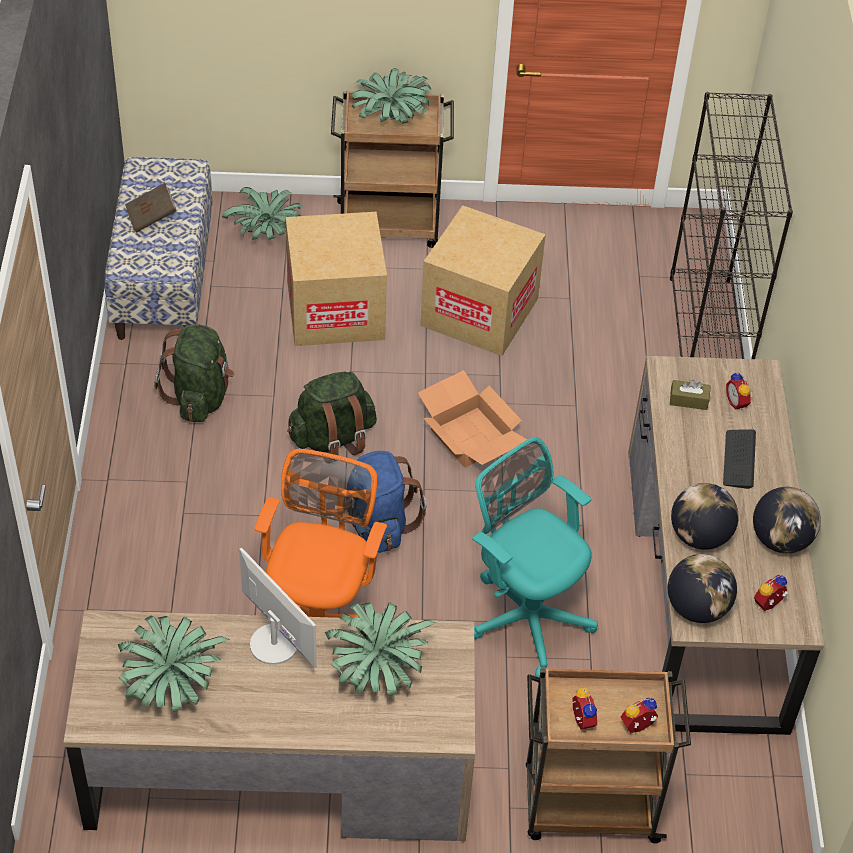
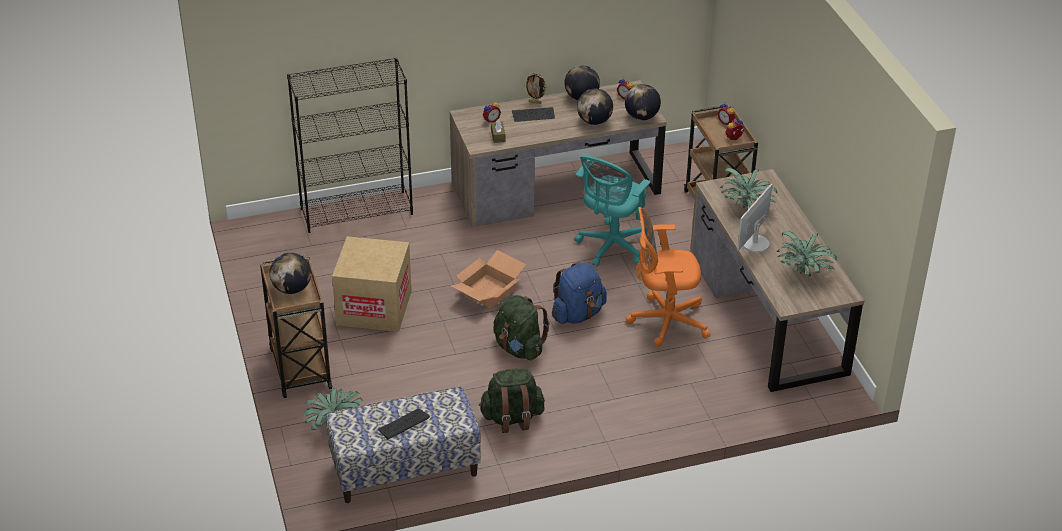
camera: 105 degrees left, 10 degrees down
brown book [125,183,177,233] -> keyboard [378,409,430,439]
cardboard box [286,212,387,346] -> none
potted plant [352,68,431,124] -> globe [269,253,311,294]
none -> picture frame [524,73,547,104]

